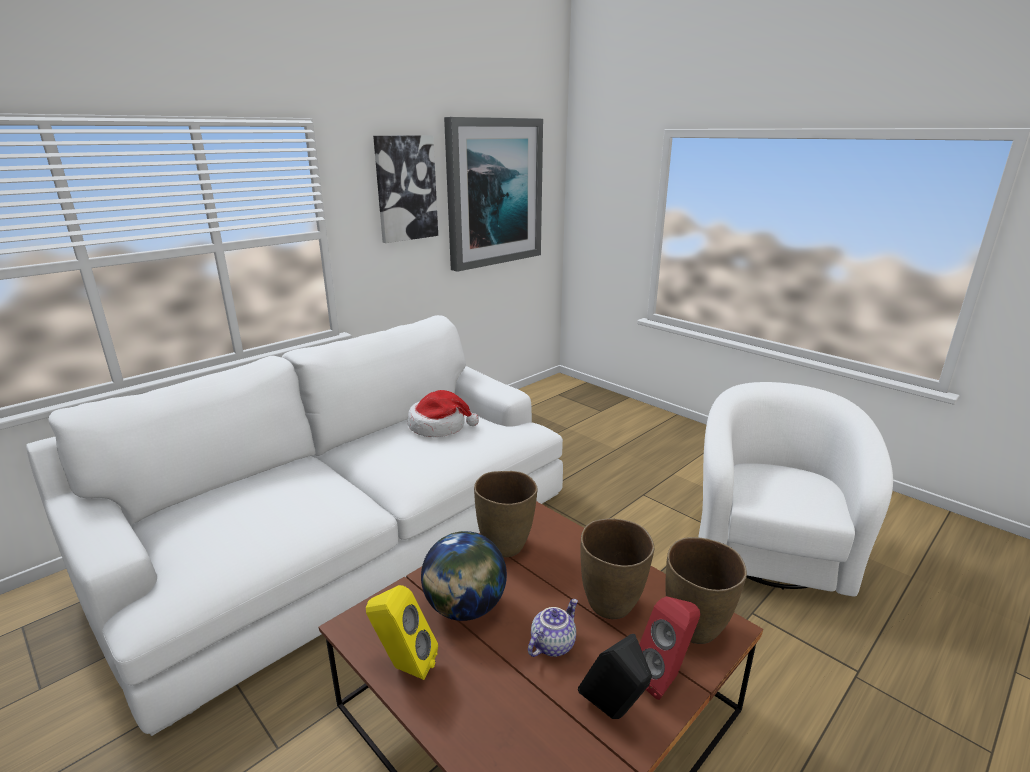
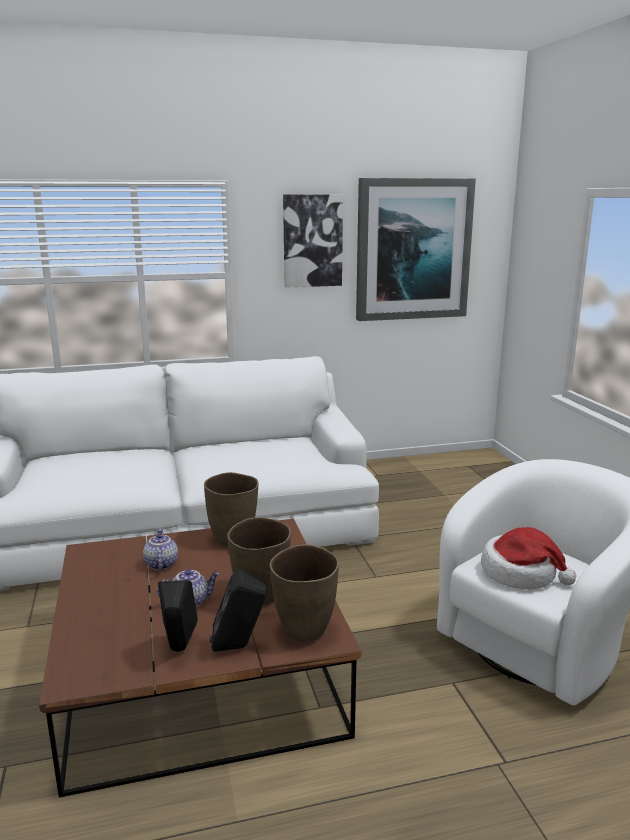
camera: 30 degrees right, 5 degrees down
yellow speaker [366,585,438,680] -> none
hat [408,390,479,437] -> hat moved to [481,527,576,589]
globe [421,531,507,621] -> teapot [143,529,178,570]
red speaker [639,596,700,700] -> black speaker [210,569,267,652]

